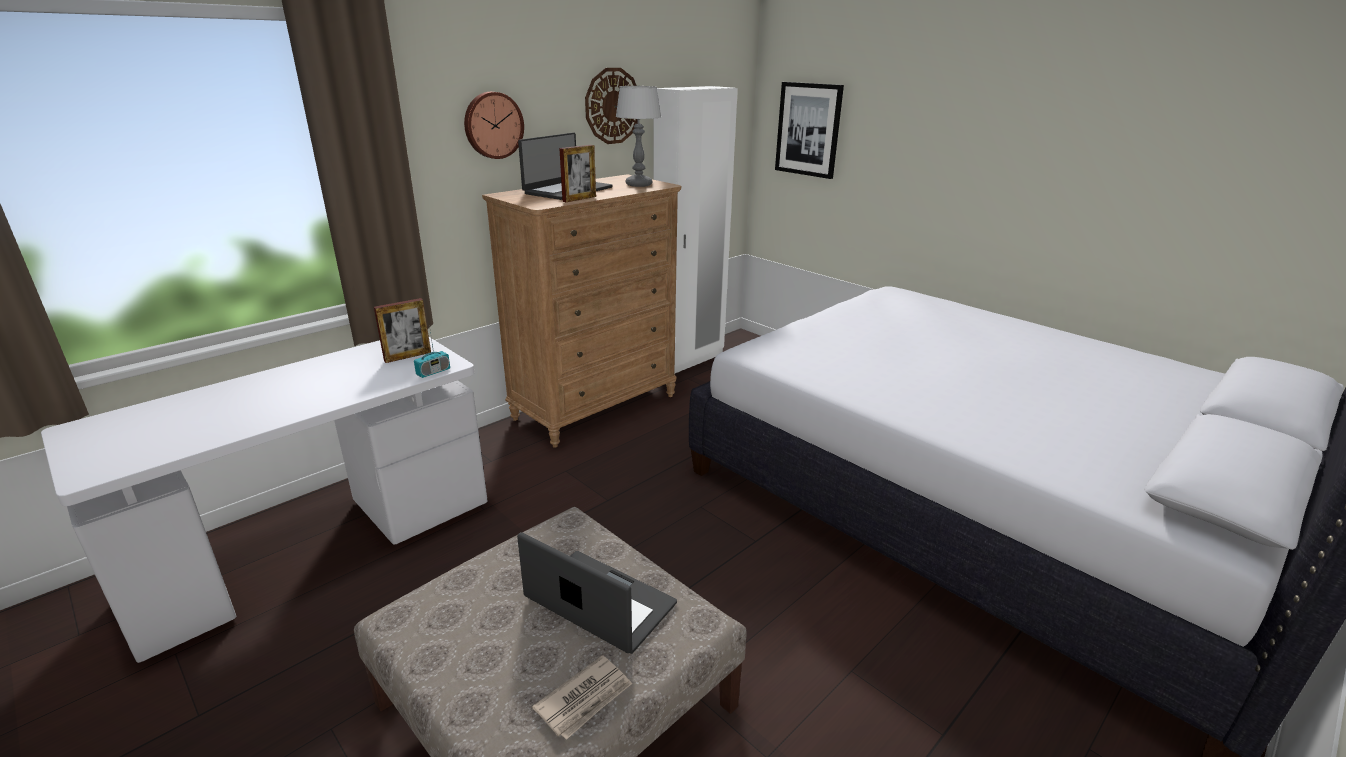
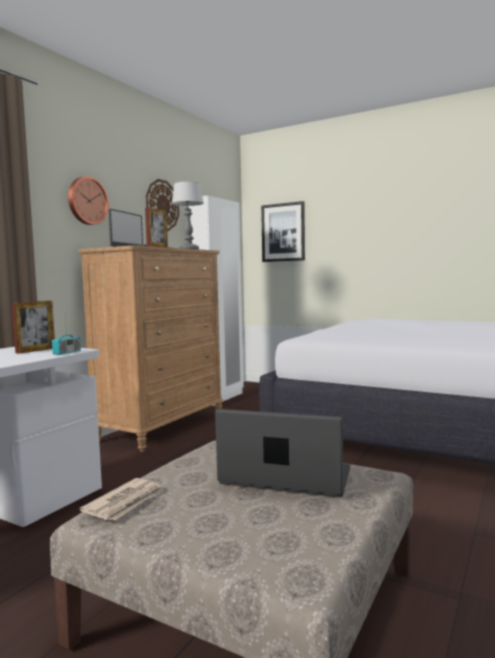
camera: 15 degrees left, 20 degrees down
newspaper [532,655,632,740] -> newspaper moved to [79,478,164,520]

